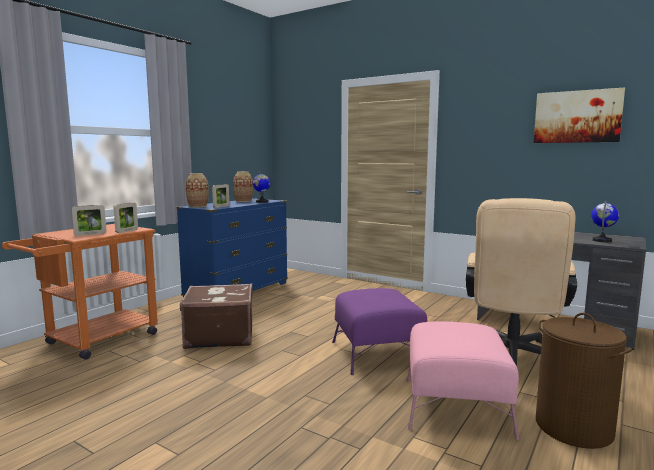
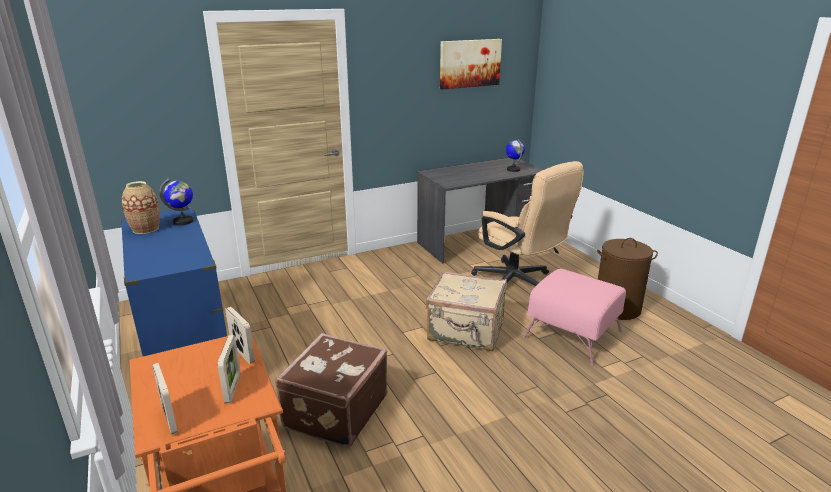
camera: 60 degrees left, 15 degrees up
vase [186,173,209,207] -> none
picture frame [212,184,229,208] -> picture frame moved to [152,363,178,435]
purple ottoman [332,288,427,375] -> beige suitcase [426,271,507,351]

